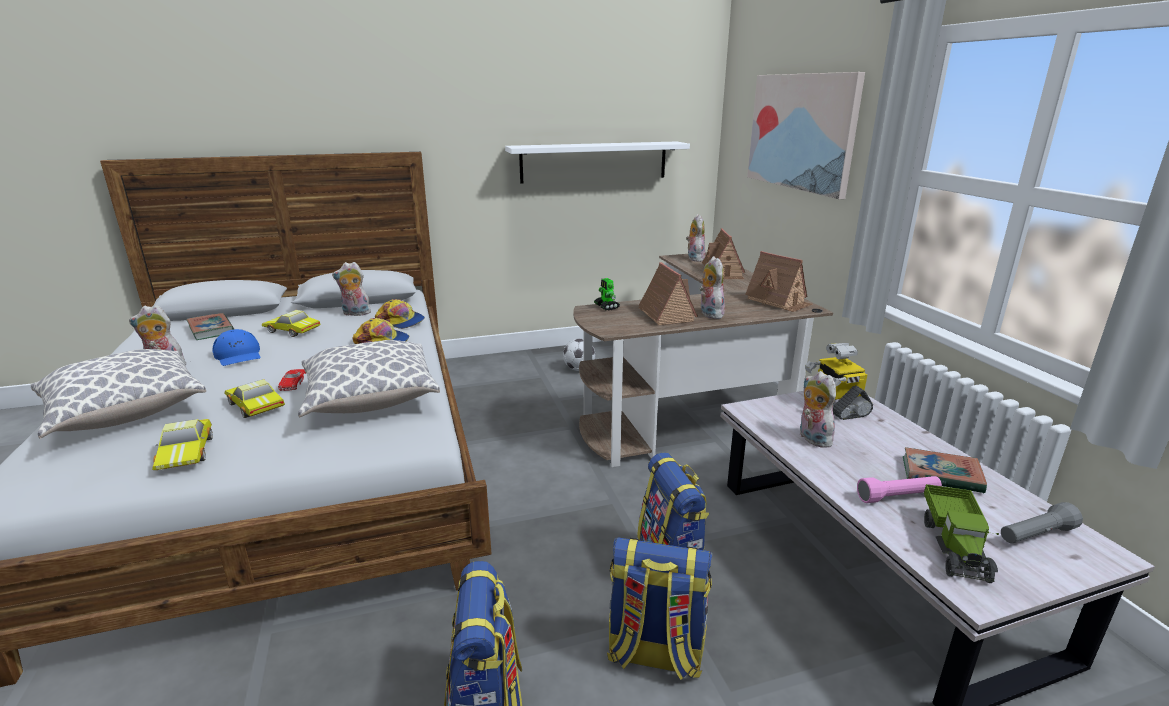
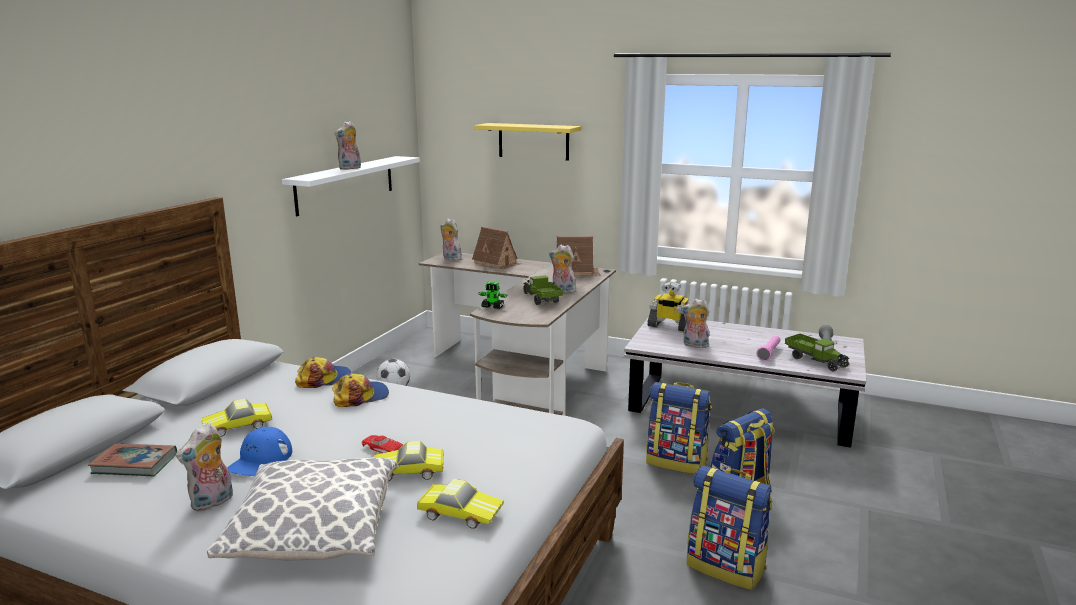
camera: 50 degrees left, 5 degrees down
blue cap [213,329,261,366] -> blue cap turned 105 degrees clockwise [227,427,292,476]
pillow [298,340,440,418] -> none
plush toy [332,262,371,316] -> plush toy moved to [334,121,361,170]
toy house [638,262,698,325] -> toy truck [523,276,563,305]
picture [747,72,865,199] -> yellow shelf [474,123,581,161]
book [903,447,987,493] -> none

